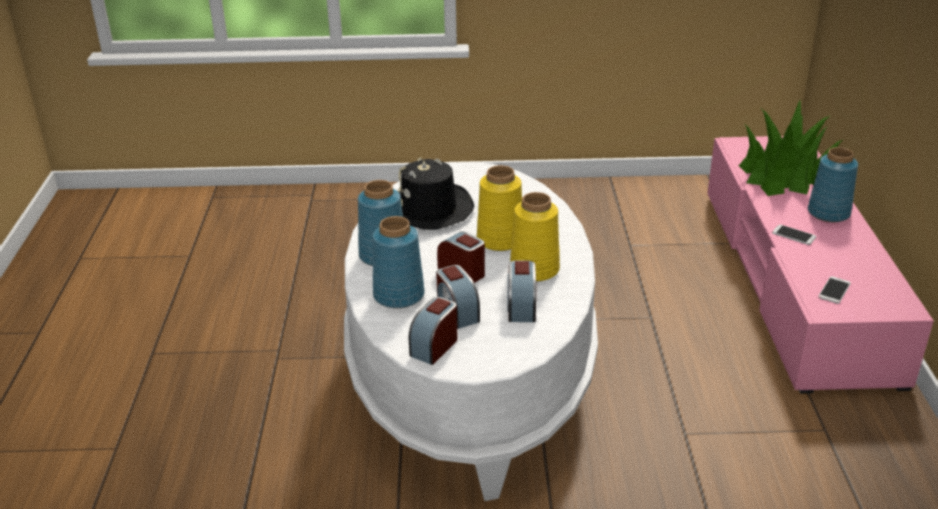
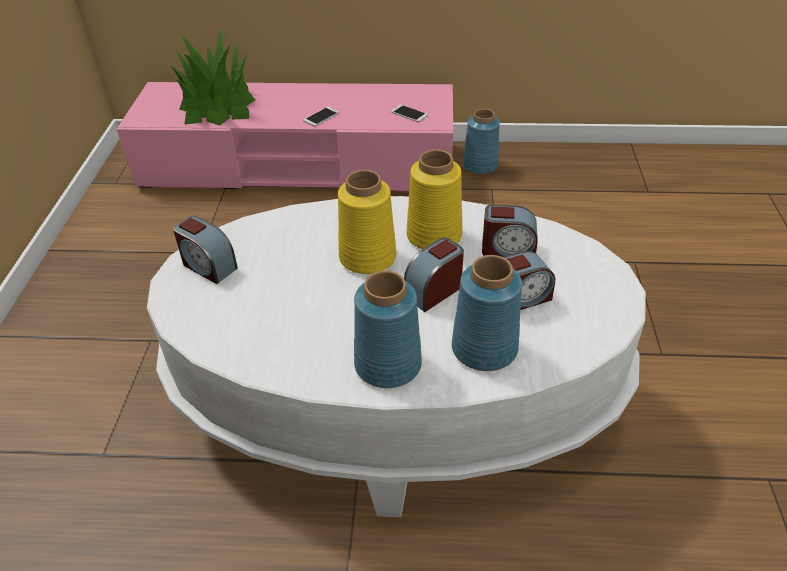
camera: 85 degrees left, 10 degrees up
black hat [397,157,474,230] -> none
alarm clock [409,297,458,365] -> alarm clock moved to [173,216,238,284]
blue vase [808,147,858,222] -> blue vase moved to [463,109,500,174]

